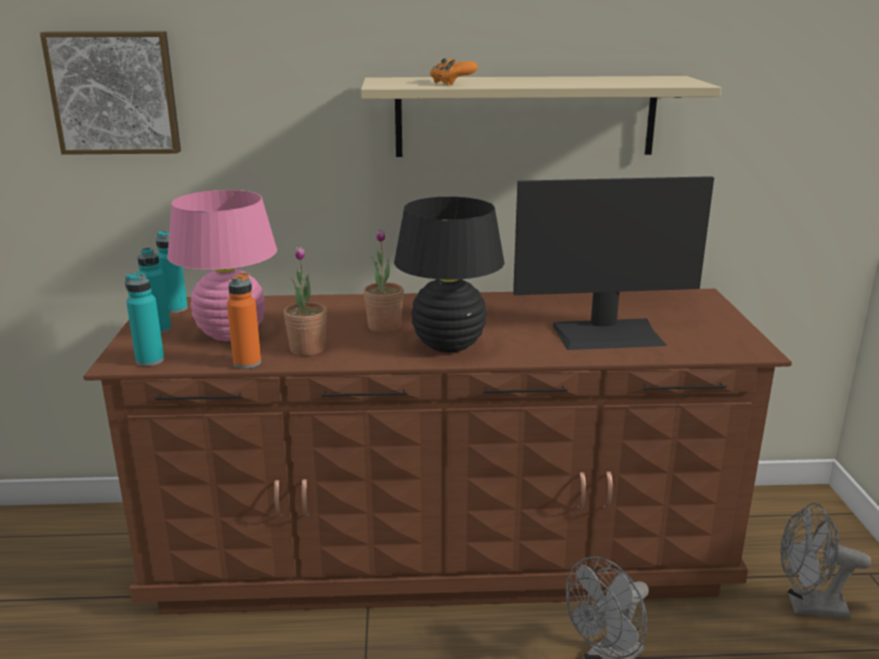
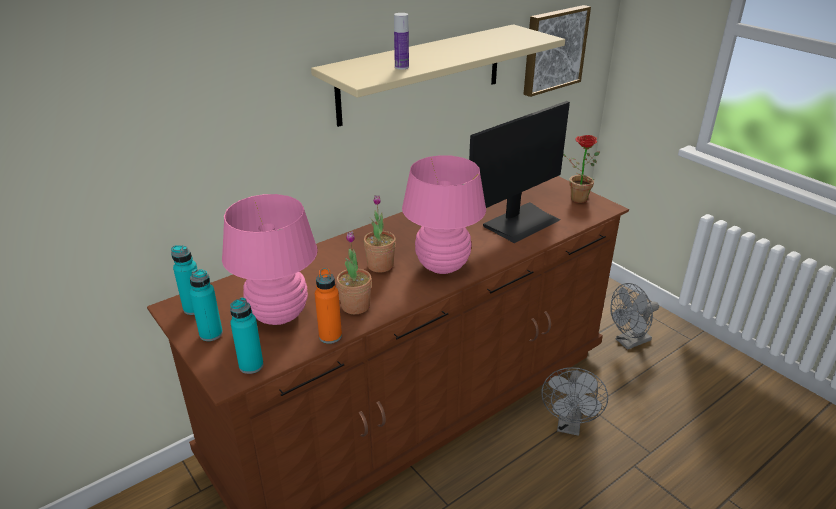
camera: 35 degrees left, 10 degrees up
picture [40,31,181,155] -> picture moved to [524,5,591,97]
black table lamp [394,197,505,353] -> pink table lamp [402,155,486,274]
orange game controller [430,58,478,85] -> bottle [394,13,409,70]
none -> potted plant [563,135,600,203]

